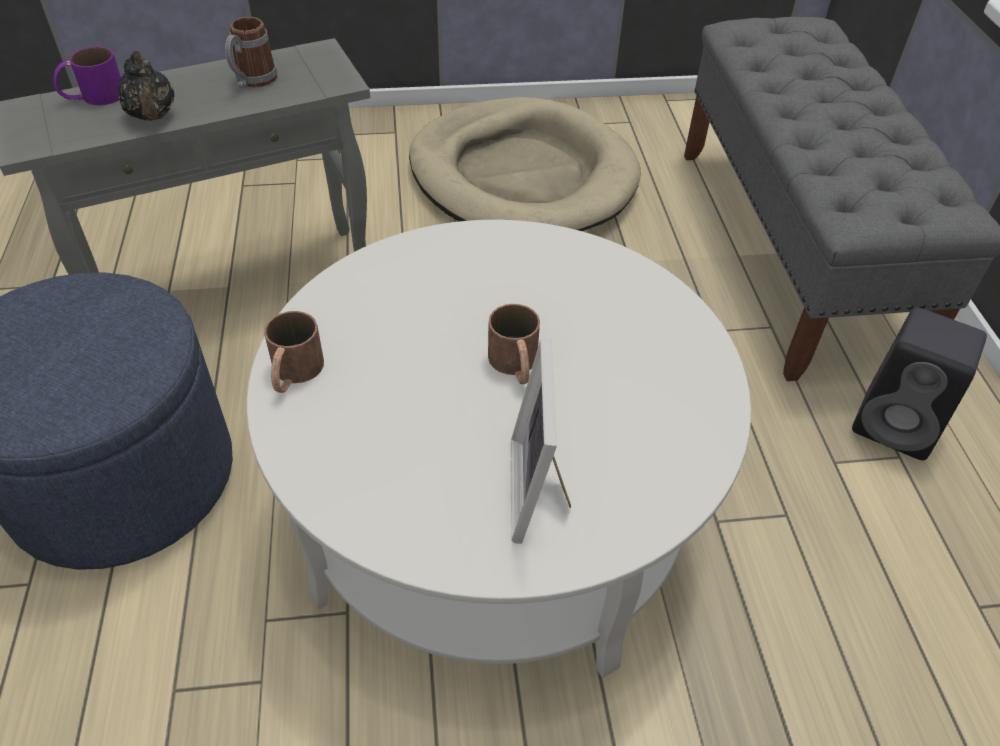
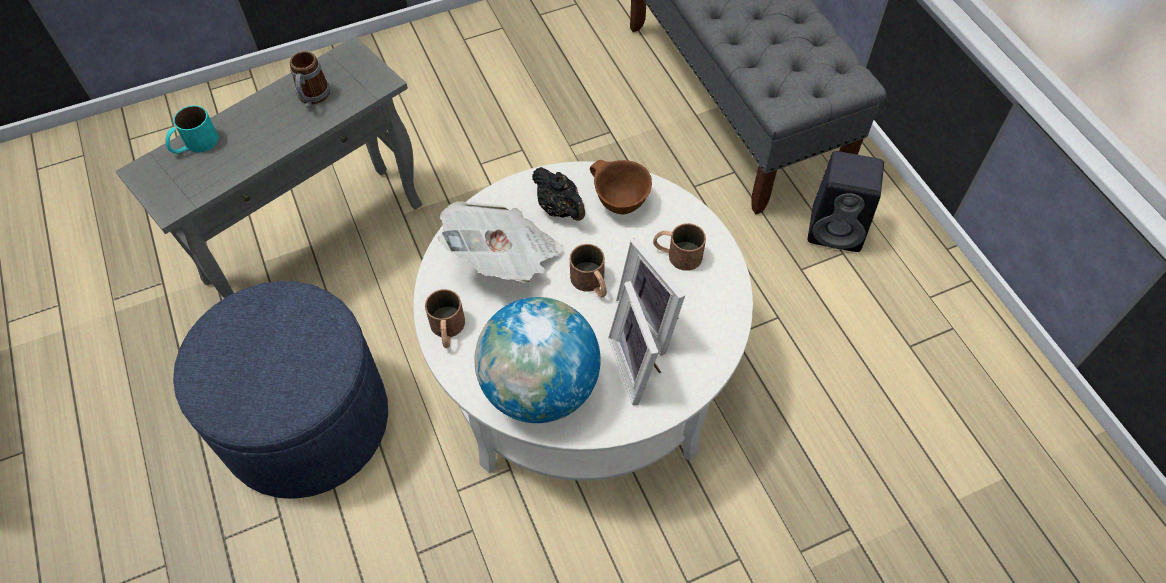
camera: 15 degrees left, 10 degrees up
purple mug [53,46,121,105] -> turquoise mug [166,105,219,154]
black teapot [117,51,174,121] -> black teapot moved to [532,167,585,221]
beige dog bed [409,97,641,231] -> none
none -> newspaper [438,201,564,283]
none -> globe [474,297,601,423]
none -> brown bowl [590,160,652,215]
none -> picture frame [616,238,685,356]
none -> brown mug [653,223,706,271]

